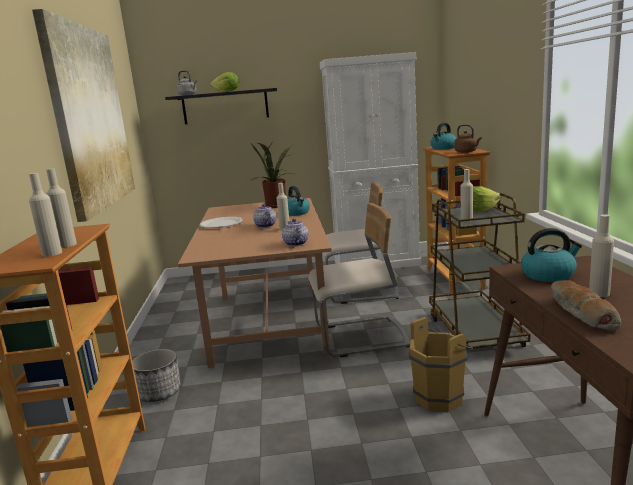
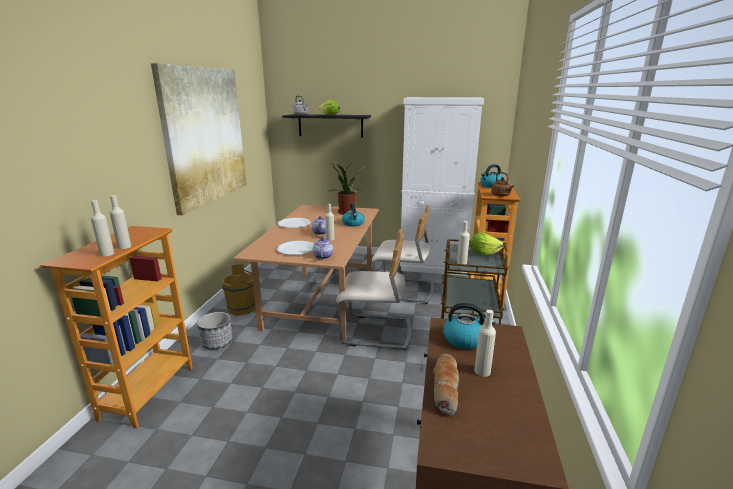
camera: 15 degrees right, 5 degrees up
brown bucket [409,317,473,412] -> brown bucket moved to [222,263,255,316]
none -> white plate [277,241,314,255]

